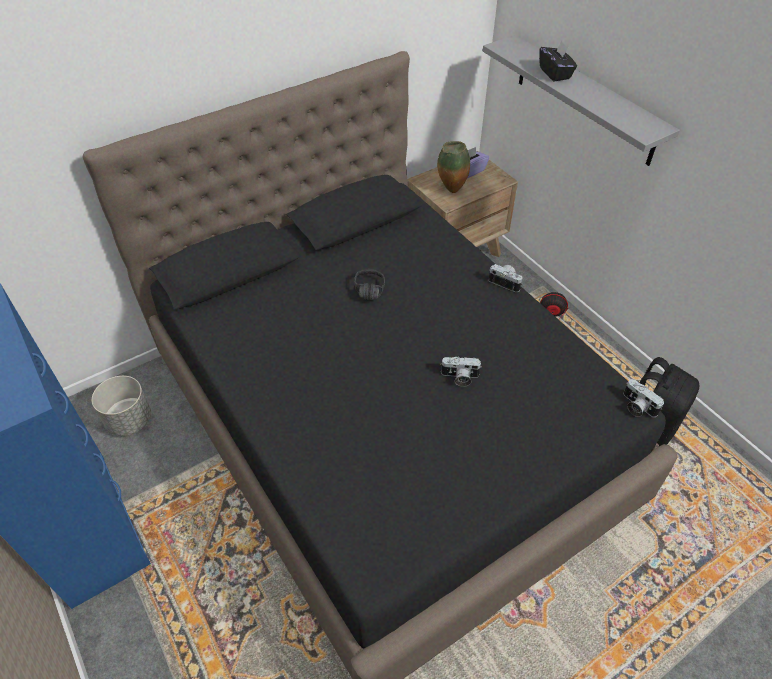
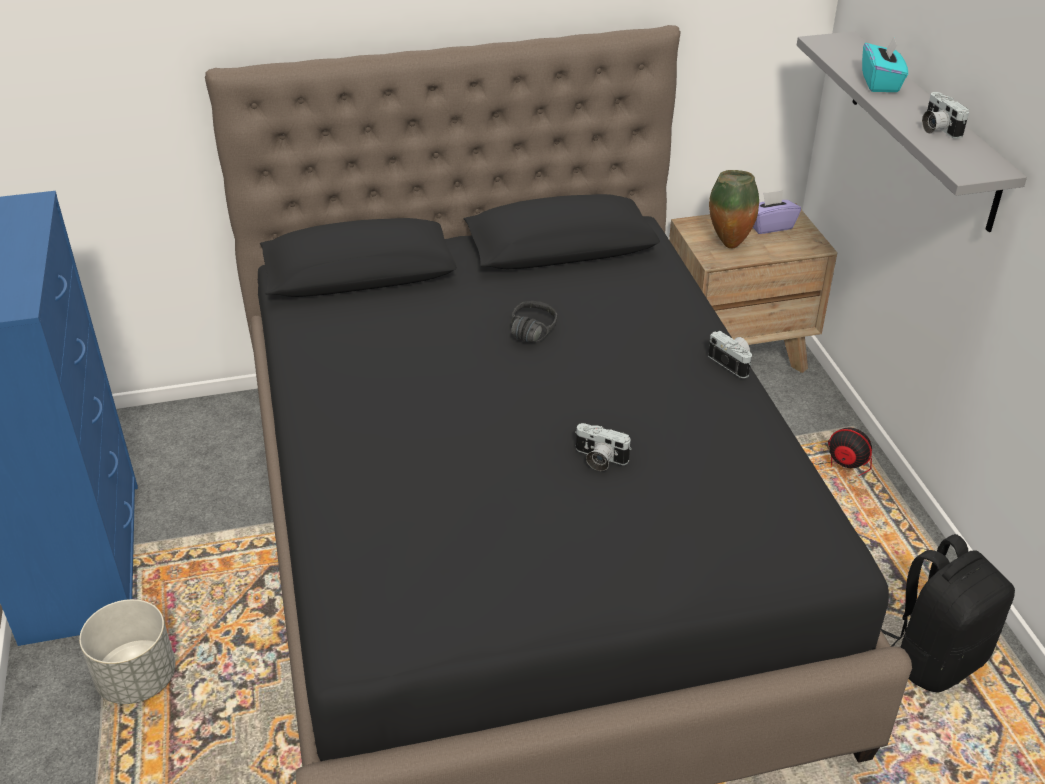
camera: 20 degrees right, 10 degrees down
grey planter [92,376,151,436] -> grey planter moved to [79,599,176,704]
black tissue box [539,40,577,82] -> turquoise tissue box [862,37,908,92]
camera [623,379,664,417] -> camera moved to [922,92,969,139]

